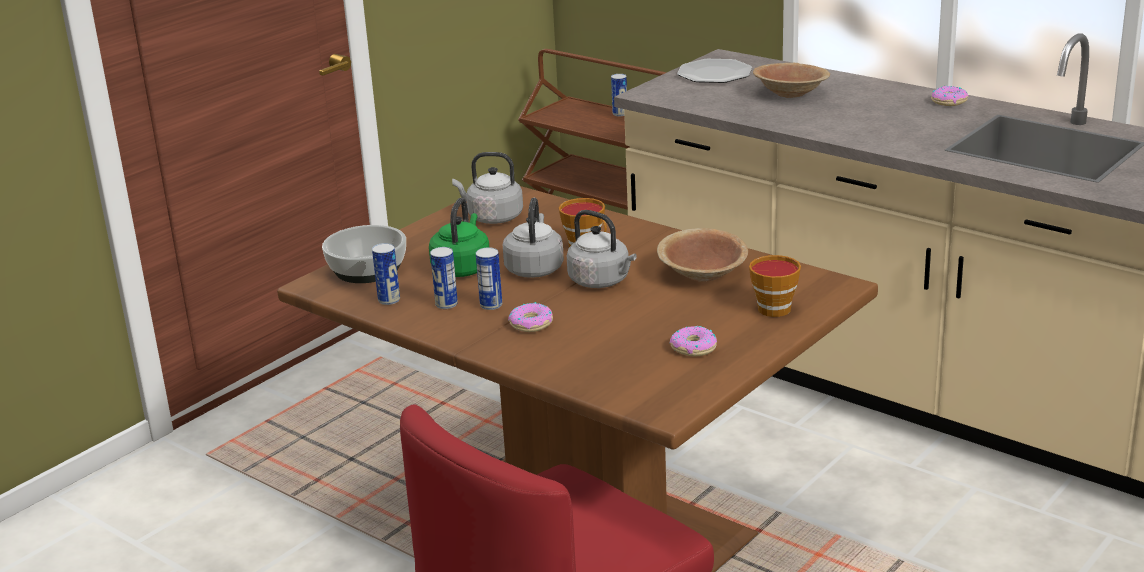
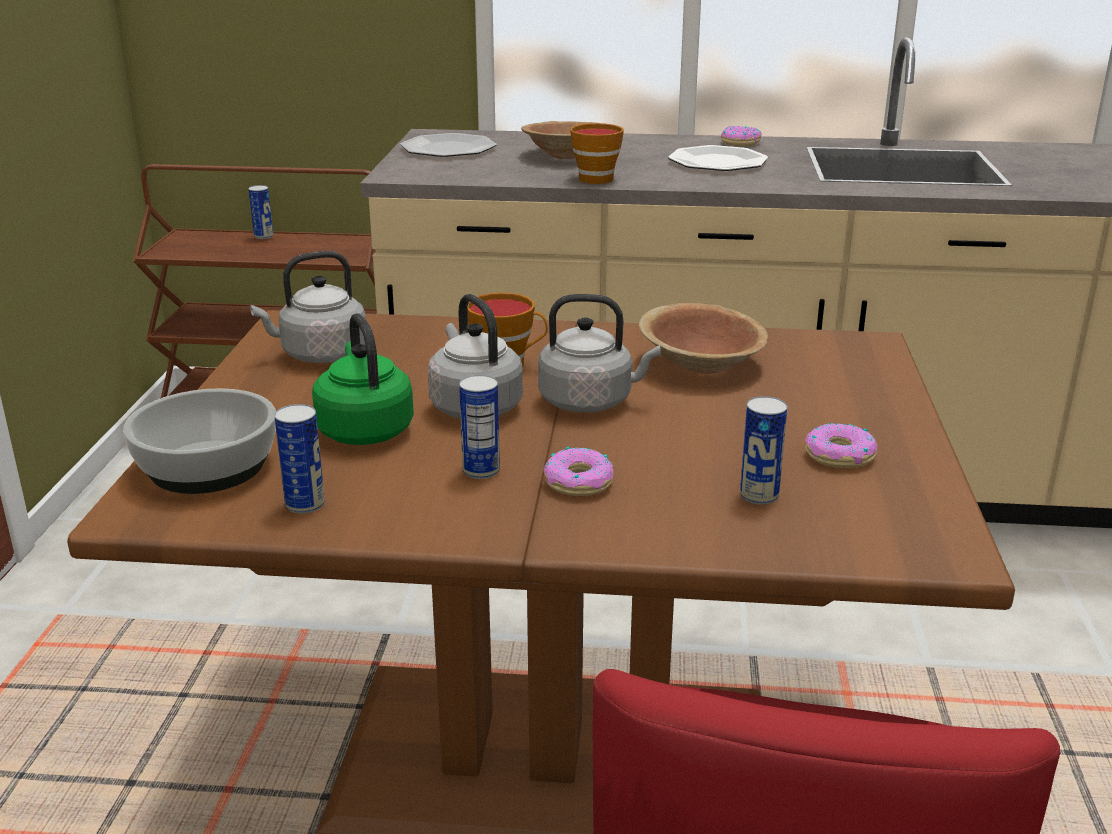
camera: 35 degrees left, 0 degrees up
can [430,247,458,309] -> can moved to [740,396,787,505]
cup [749,255,801,317] -> cup moved to [570,123,624,184]
none -> plate [668,145,768,171]

